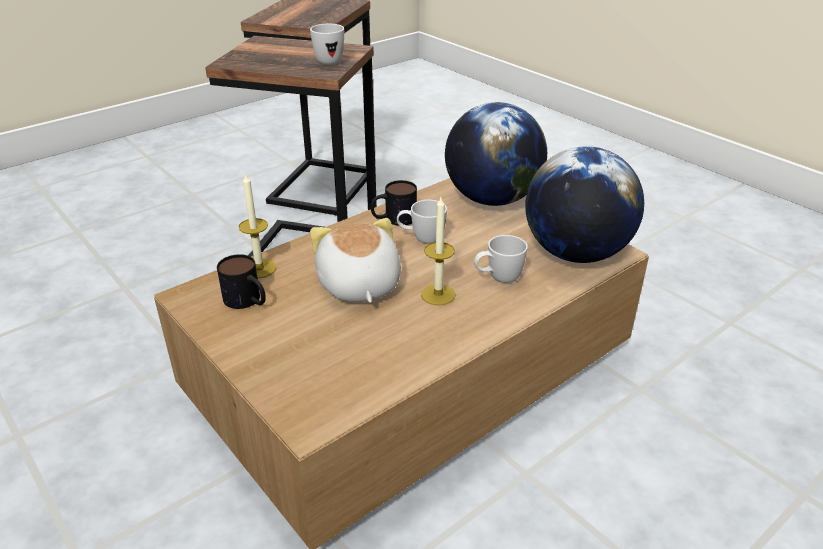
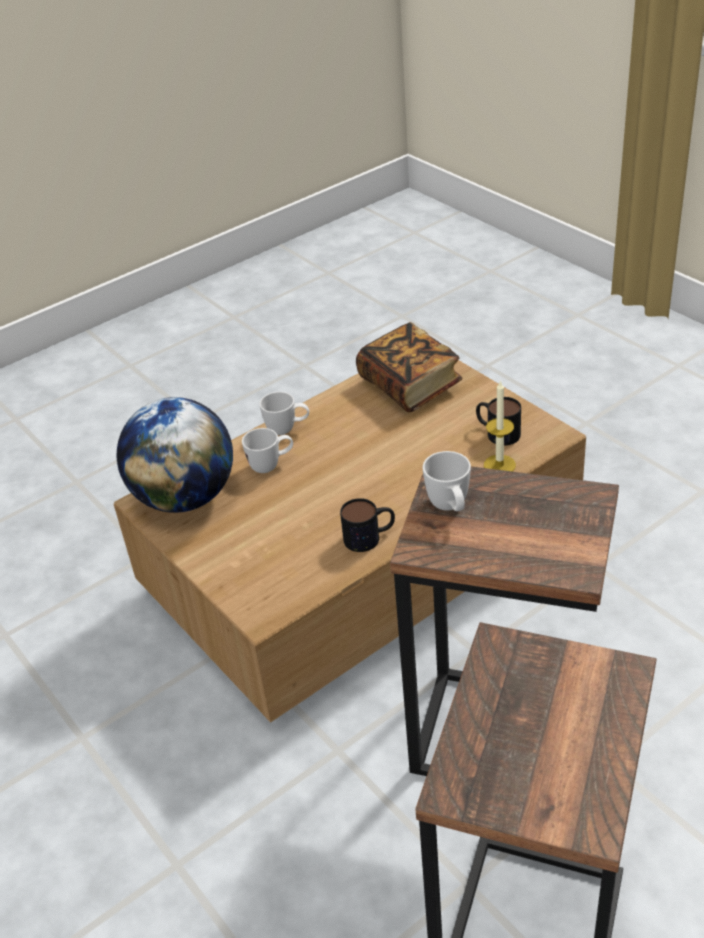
camera: 175 degrees left, 5 degrees up
plush toy [310,218,401,303] -> none
white mug [397,200,447,244] -> white mug moved to [259,392,309,435]
candle [421,197,455,305] -> none
globe [445,102,547,206] -> none
none -> book [356,322,462,412]

